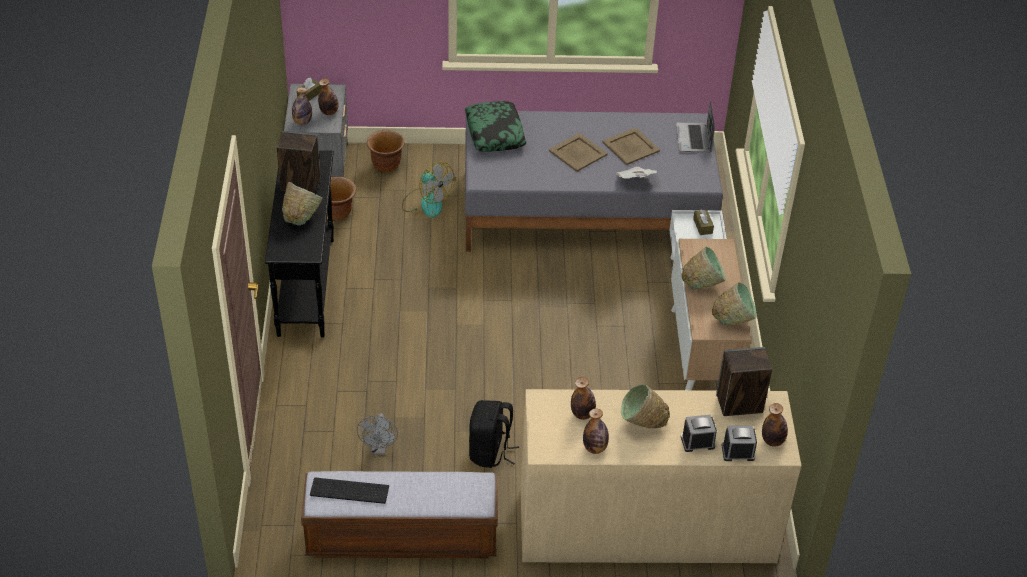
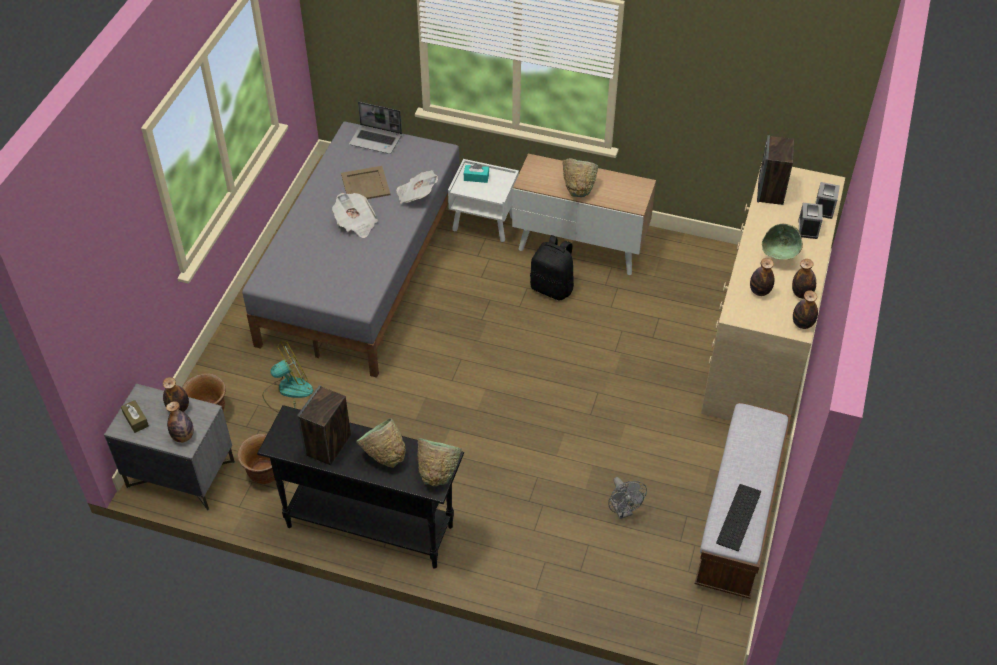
camera: 70 degrees left, 5 degrees up
grey fan [357,413,398,455] -> grey fan turned 45 degrees clockwise [608,477,647,519]
pillow [465,101,526,152] -> none
black backpack [469,400,519,468] -> black backpack moved to [530,235,574,300]
beige tray [549,133,608,172] -> newspaper [332,193,378,238]
brown tissue box [693,209,714,235] -> turquoise tissue box [464,163,489,183]
green bowl [712,282,757,325] -> green bowl moved to [417,438,462,486]
bottle [762,403,788,447] -> bottle moved to [793,290,818,329]

